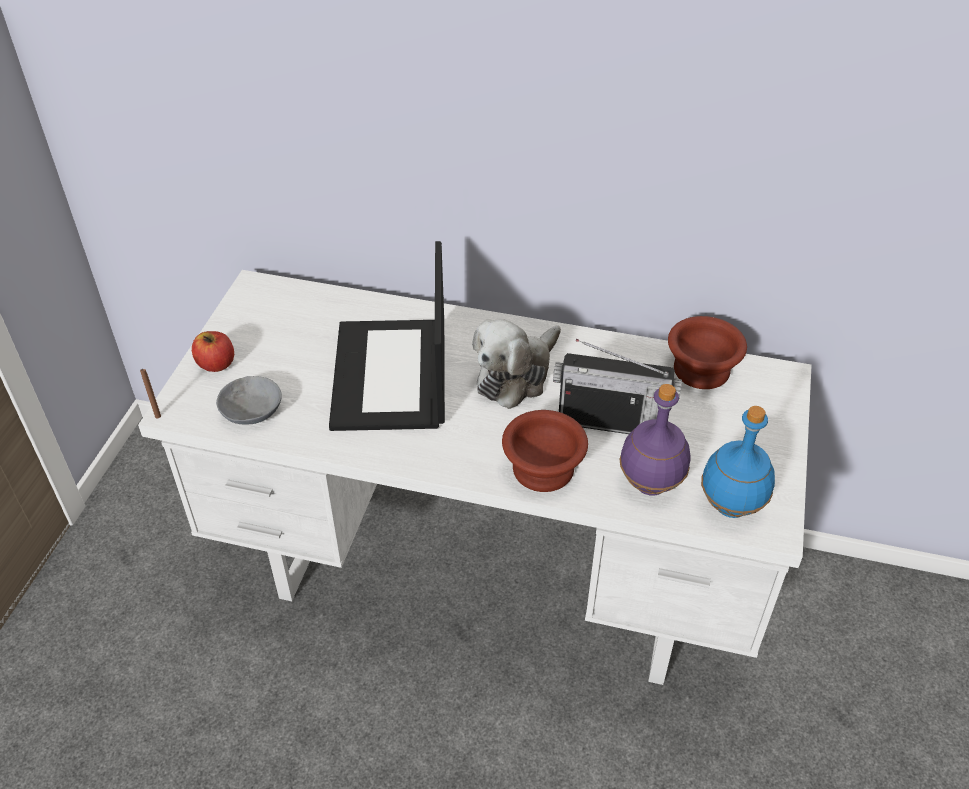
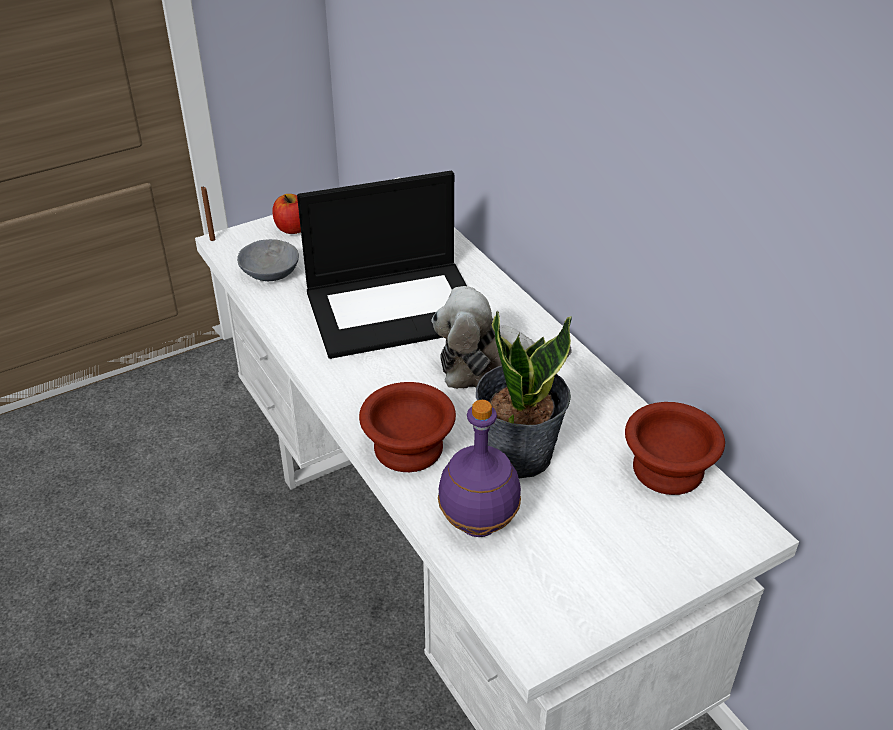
camera: 45 degrees right, 5 degrees down
laptop [329,241,445,431] -> laptop turned 150 degrees counterclockwise [297,171,467,359]
radio [553,339,682,434] -> potted plant [476,310,572,478]
blue bottle [701,406,775,518] -> none

